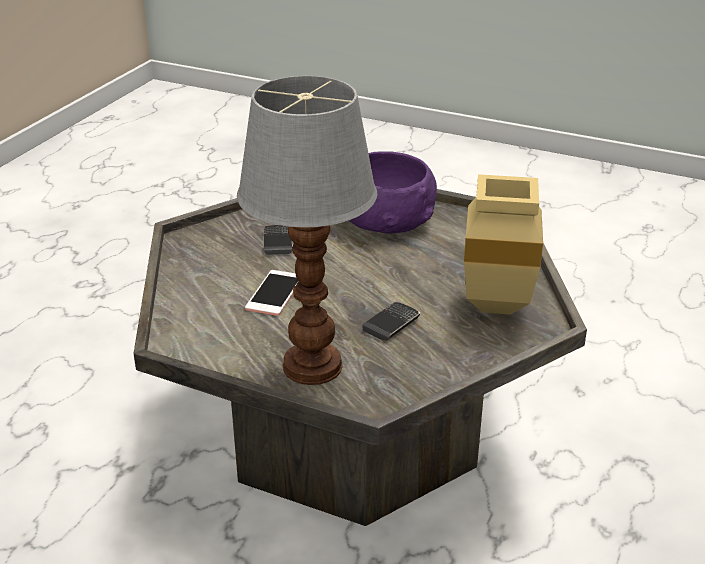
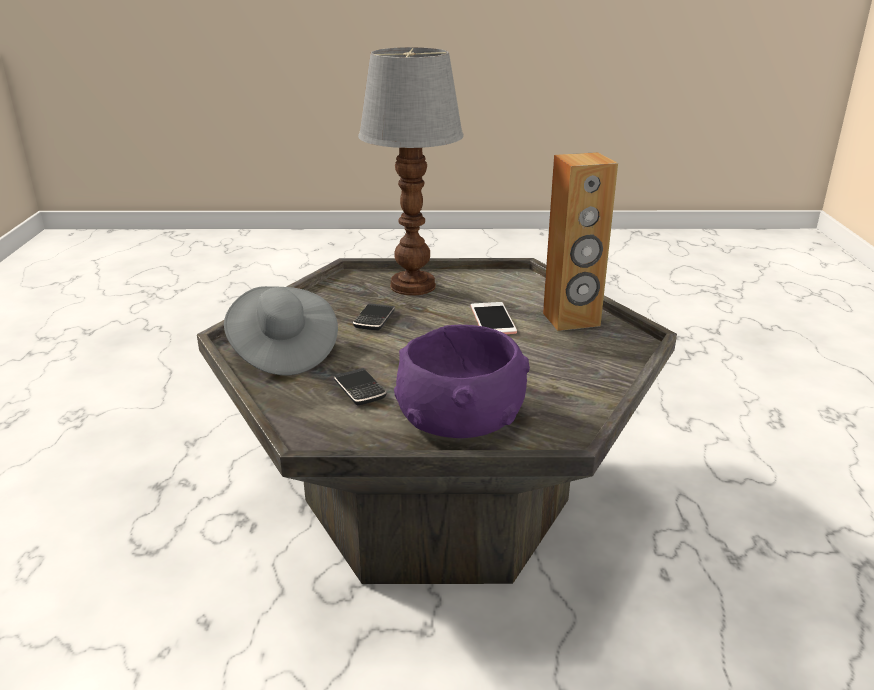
camera: 155 degrees right, 5 degrees down
phone [263,225,293,255] -> phone moved to [333,368,387,406]
beige vase [464,174,543,315] -> grey hat [224,286,338,375]
none -> brown speaker [543,152,618,331]

